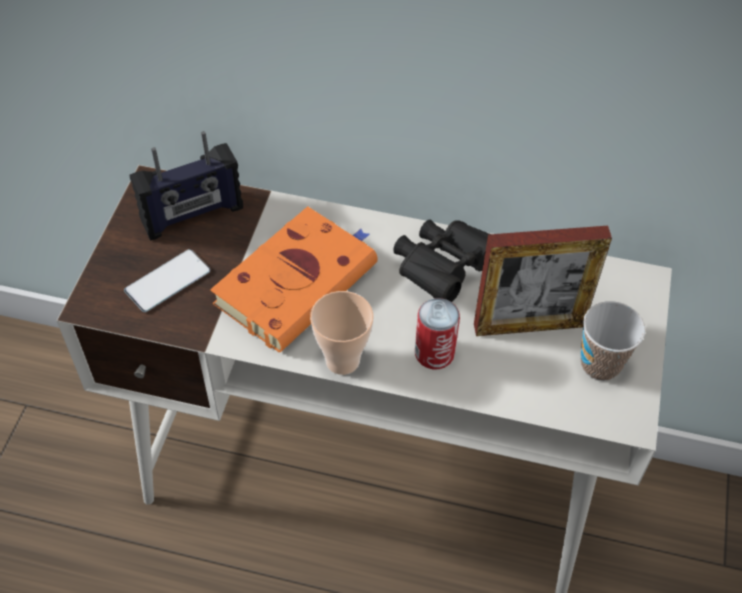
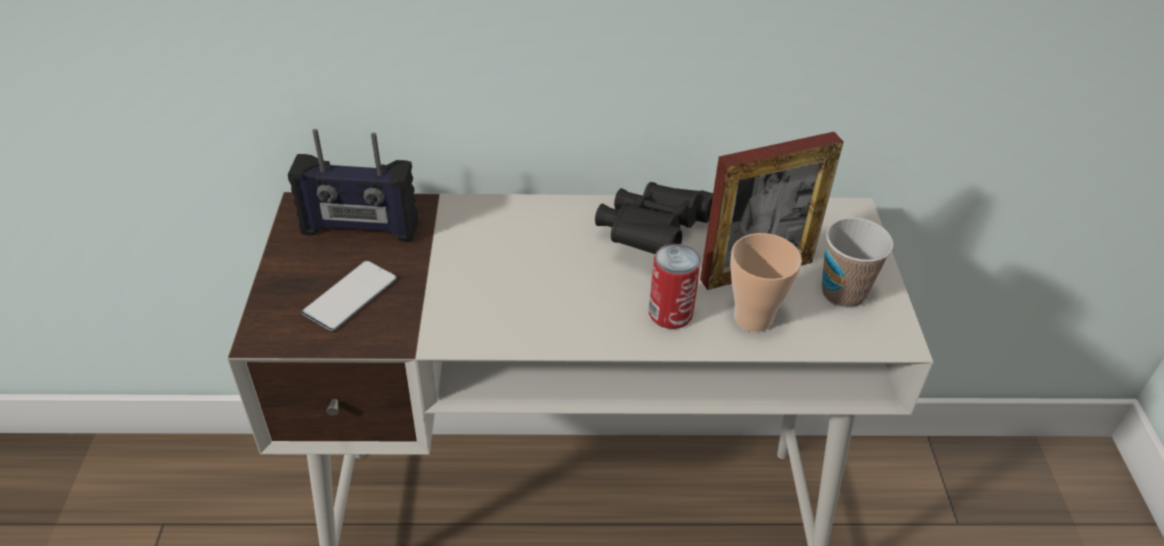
camera: 15 degrees left, 10 degrees down
radio [130,131,243,240] -> radio turned 45 degrees clockwise [288,129,418,242]
orange book [210,206,378,352] -> none
cup [310,291,374,375] -> cup moved to [730,233,802,332]

